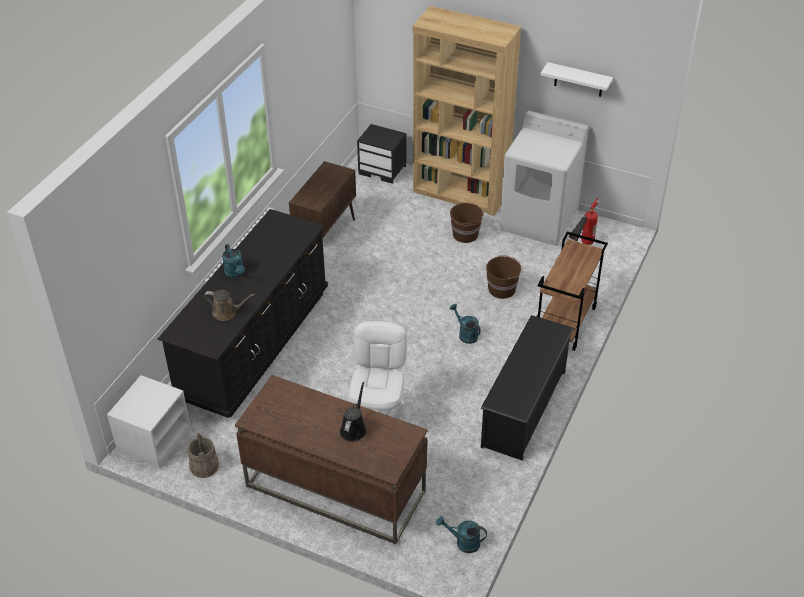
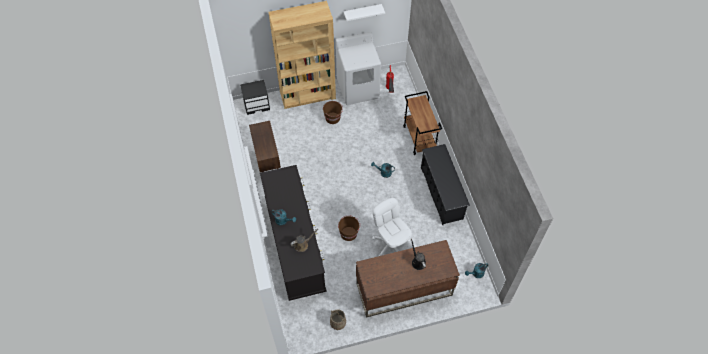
camera: 40 degrees left, 15 degrees up
white nightstand [107,375,191,468] -> none
brown bucket [486,255,523,299] -> brown bucket moved to [338,215,360,241]

